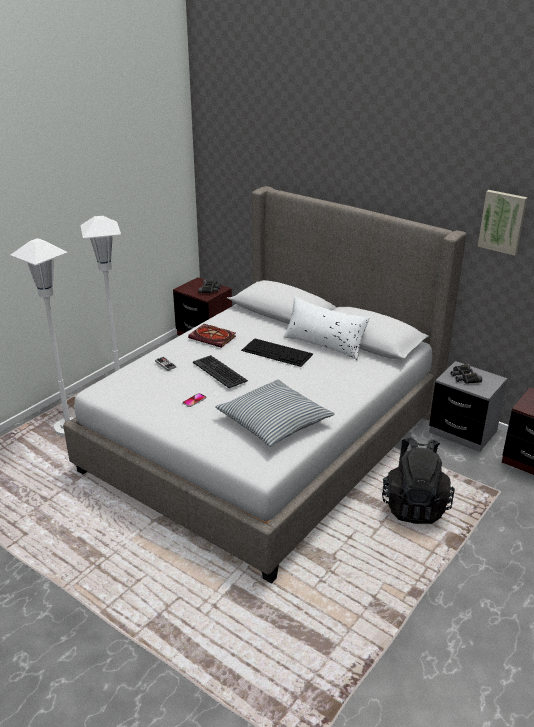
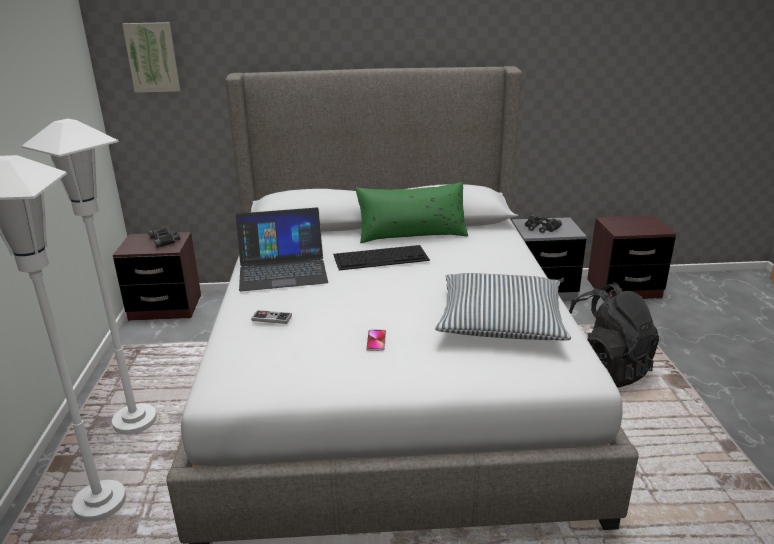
camera: 40 degrees left, 5 degrees down
book [188,324,236,348] -> laptop [236,208,328,291]
keyboard [193,355,248,388] -> none
white pillow [284,297,370,360] -> green pillow [356,182,468,243]
picture [478,190,528,256] -> picture moved to [122,22,180,93]

